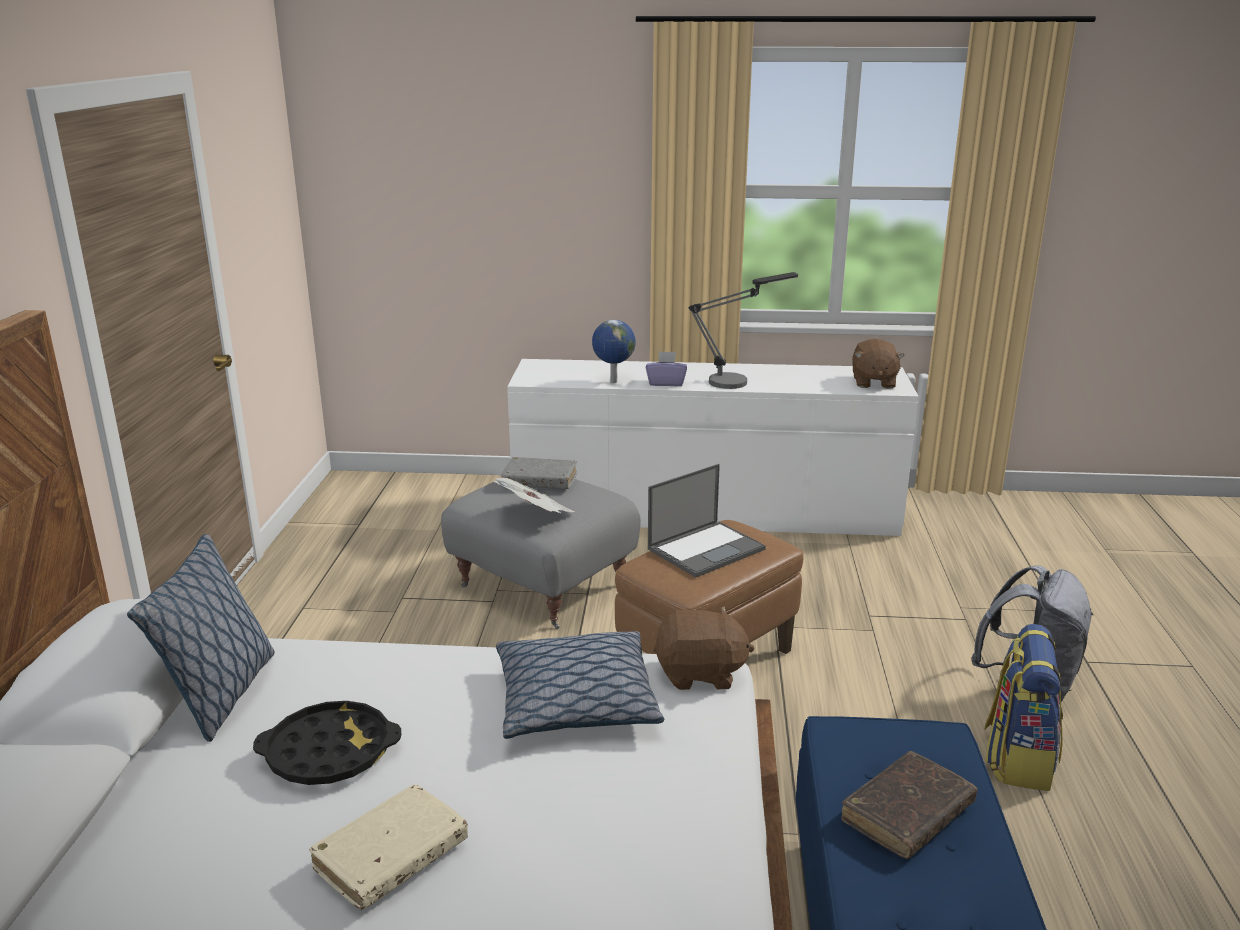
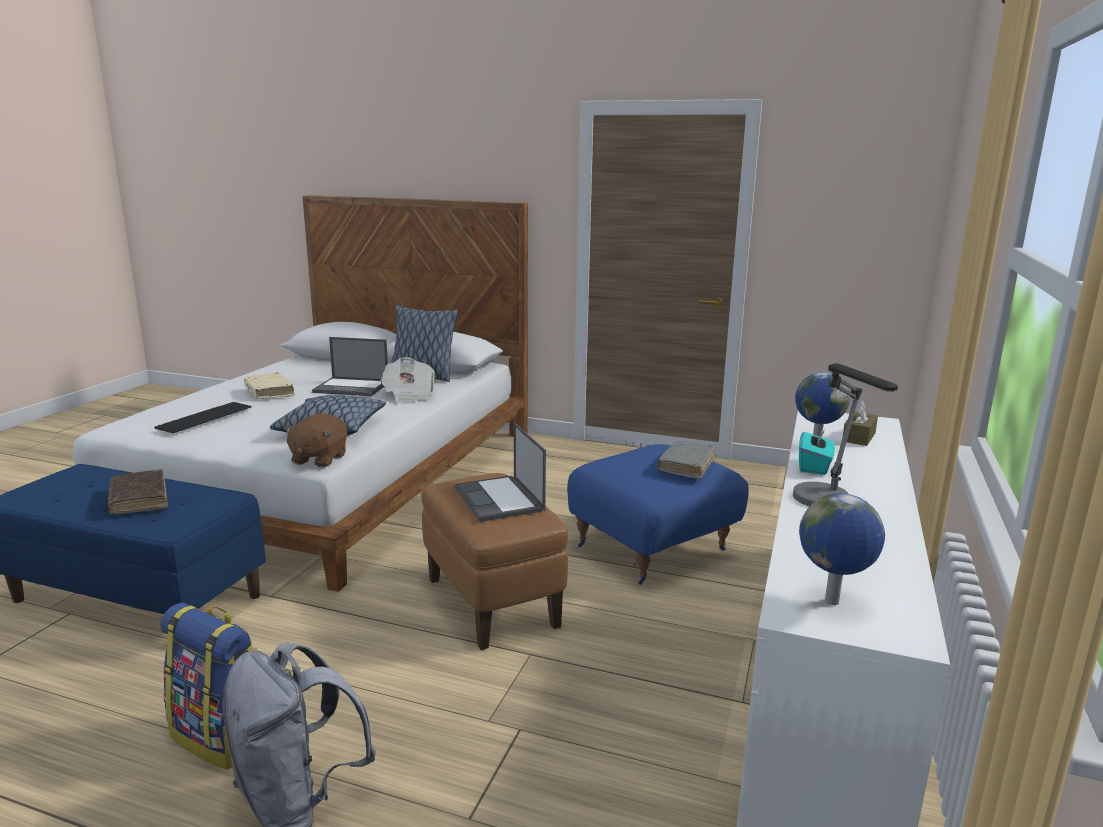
camera: 105 degrees right, 5 degrees down
black tray [253,701,401,785] -> laptop [312,337,388,396]
grey ottoman [441,479,641,629] -> blue ottoman [567,444,748,585]
newspaper [493,477,575,513] -> newspaper moved to [380,357,435,404]
purple tissue box [646,351,687,386] -> turquoise tissue box [799,427,835,475]
brown plush toy [852,339,905,389] -> globe [799,493,885,605]
none -> keyboard [154,402,252,433]
none -> brown tissue box [843,401,878,446]

